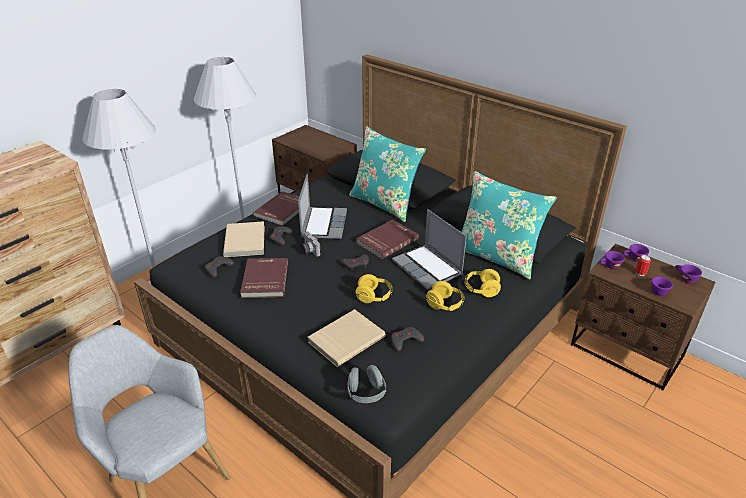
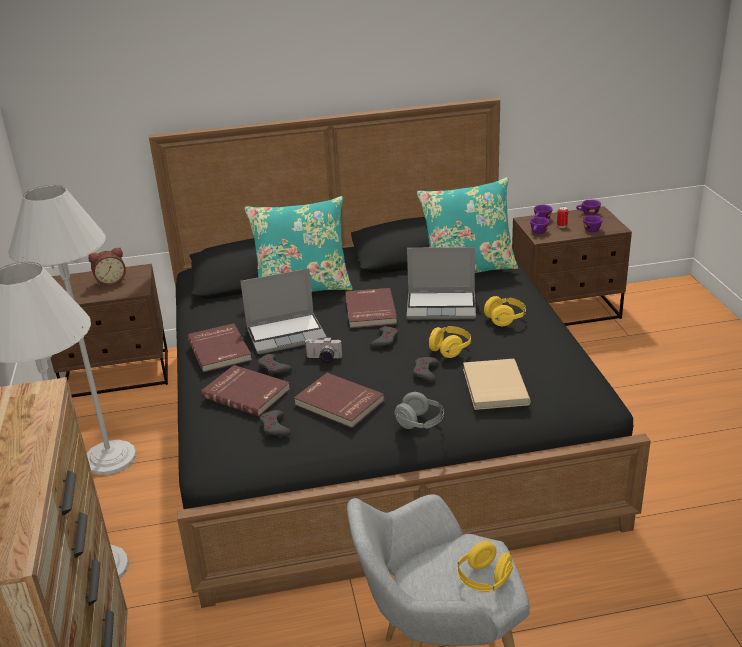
camera: 50 degrees left, 5 degrees down
beige book [223,221,265,257] -> red book [201,365,290,417]
laptop [298,174,347,239] -> laptop turned 120 degrees clockwise [240,268,327,354]
grey headphones [347,365,386,403] -> grey headphones moved to [394,392,444,429]
grey game controller [391,327,424,351] -> grey game controller moved to [413,357,439,382]
yellow headphones [465,269,501,297] -> yellow headphones moved to [457,541,513,592]
none -> alarm clock [88,248,126,286]

